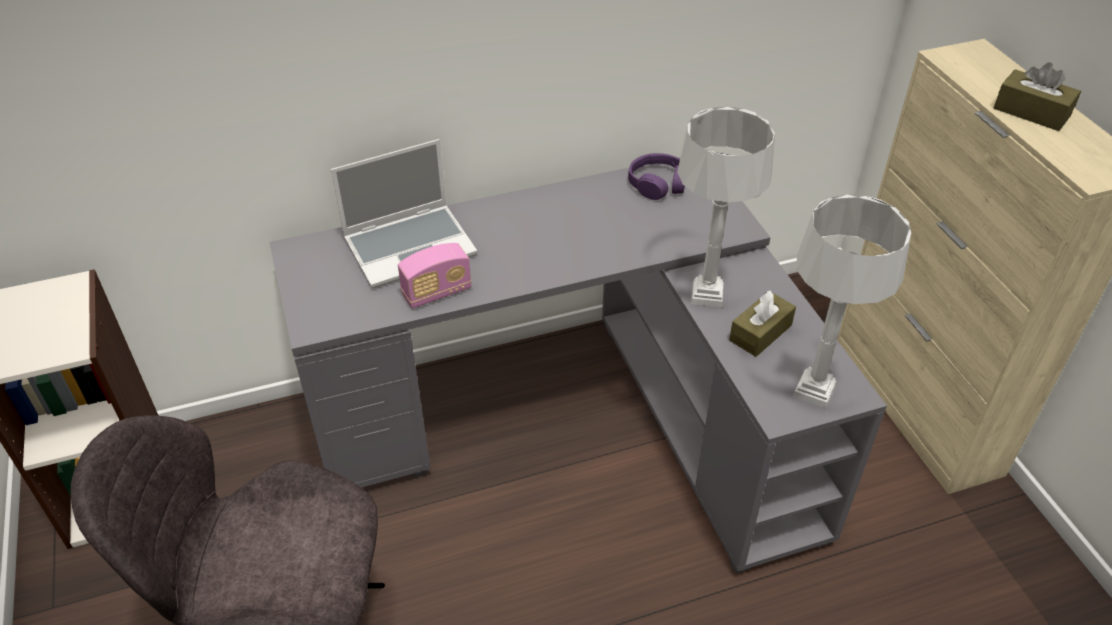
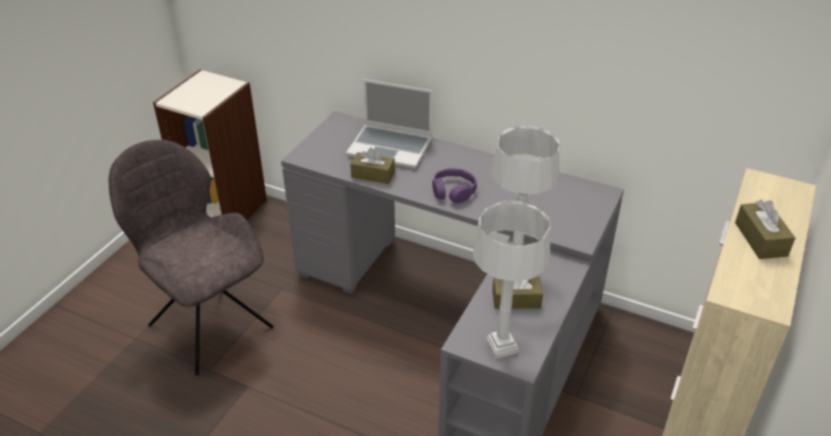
camera: 45 degrees right, 5 degrees down
radio [398,243,472,309] -> brown tissue box [350,148,395,184]
purple headphones [628,153,685,200] -> purple headphones moved to [432,168,477,203]

